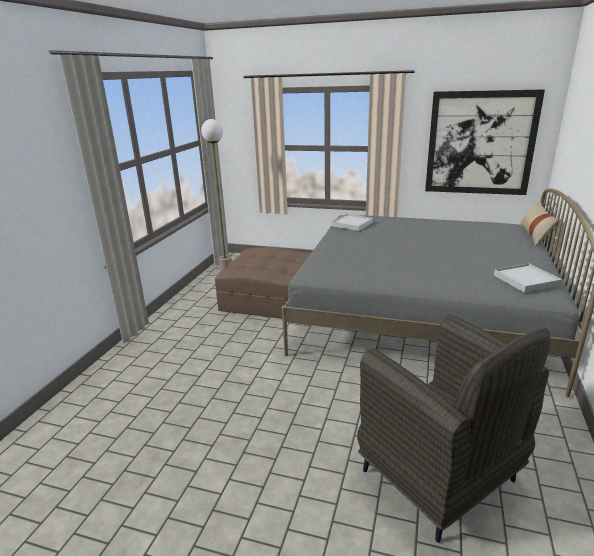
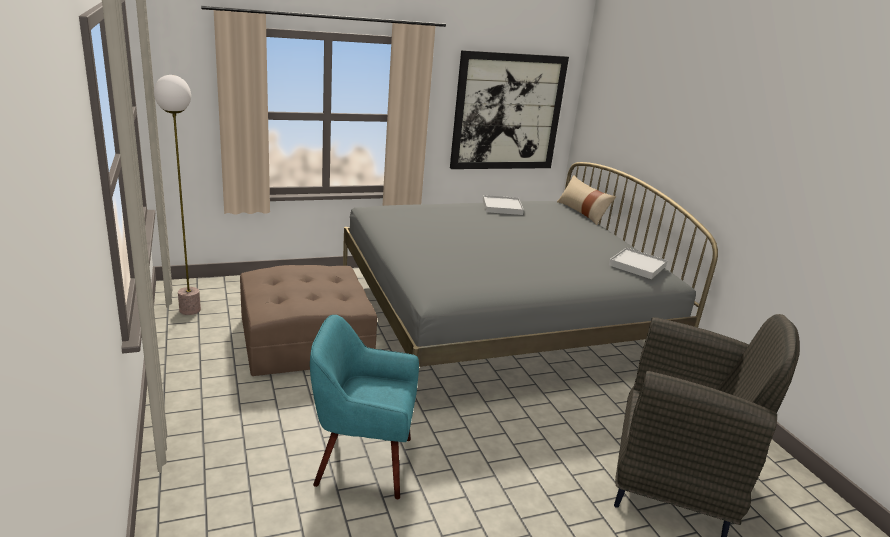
camera: 40 degrees left, 0 degrees up
white tray [331,214,373,231] -> white tray moved to [483,195,524,215]
none -> turquoise armchair [310,315,419,499]

